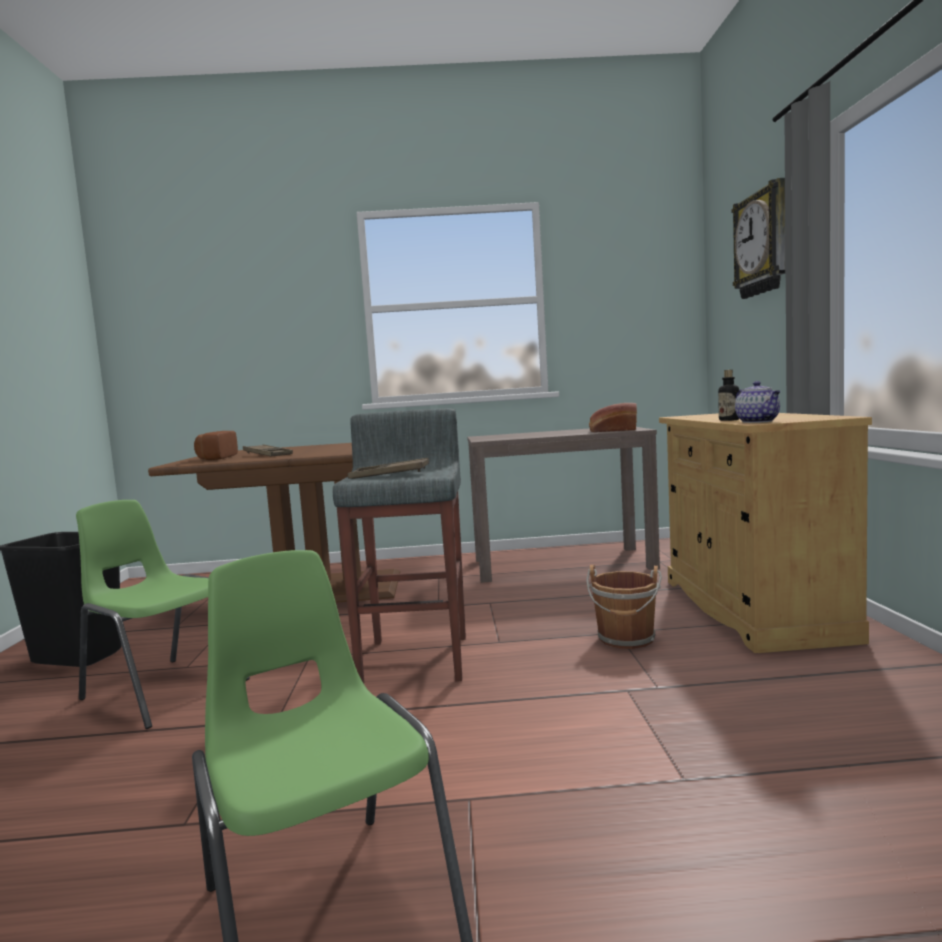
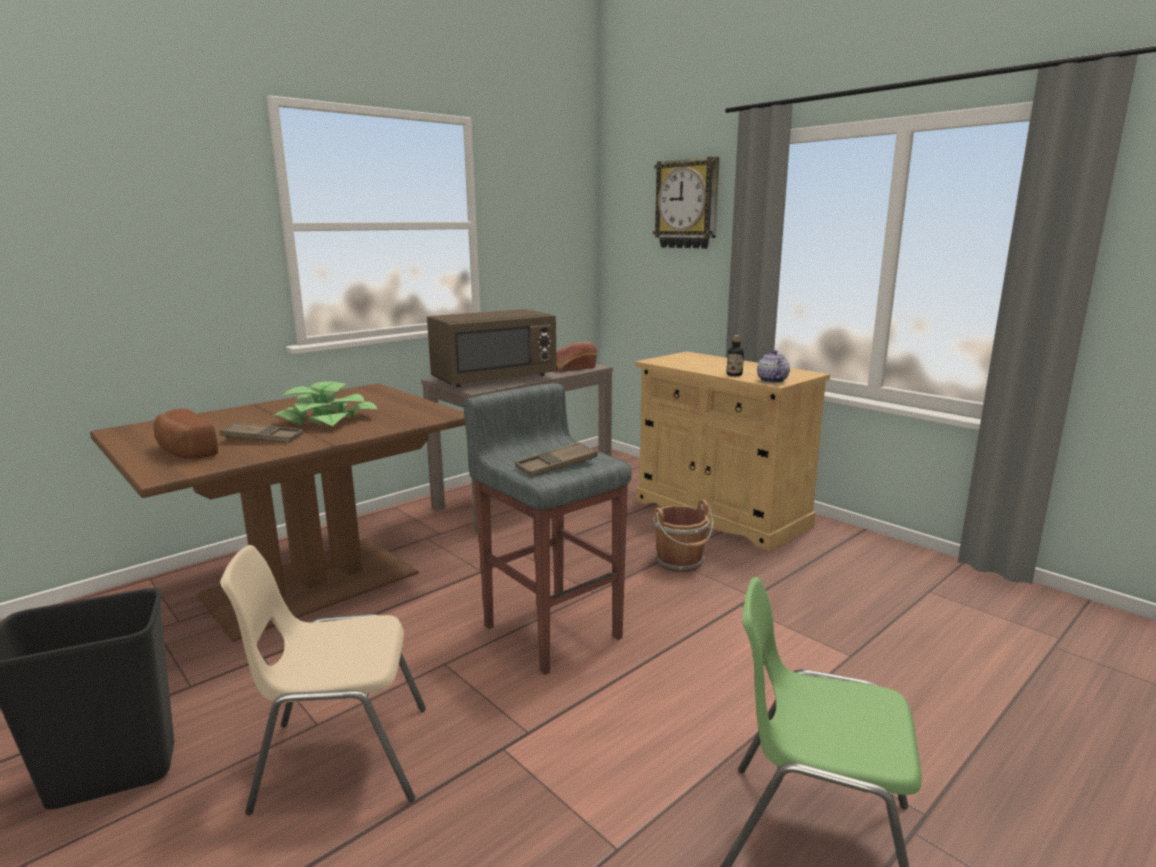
camera: 40 degrees left, 10 degrees up
green chair [76,500,250,729] -> beige chair [220,545,426,815]
teapot [735,381,781,423] -> teapot turned 135 degrees counterclockwise [757,350,790,383]
none -> potted plant [272,382,377,426]
none -> brown microwave [427,309,557,387]

